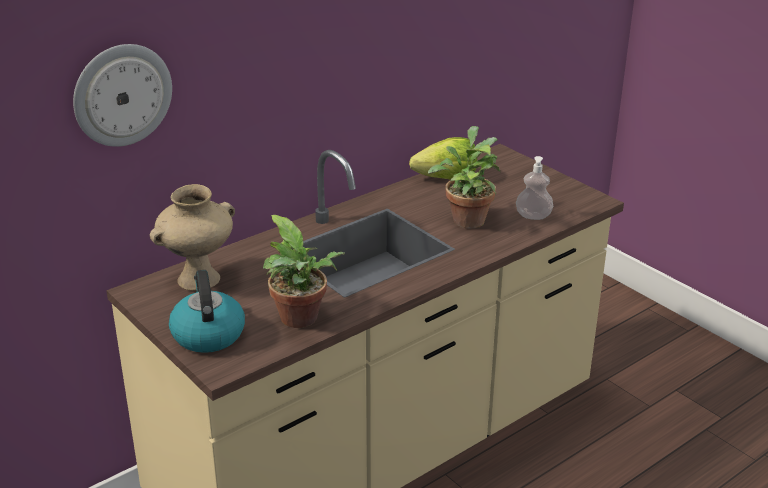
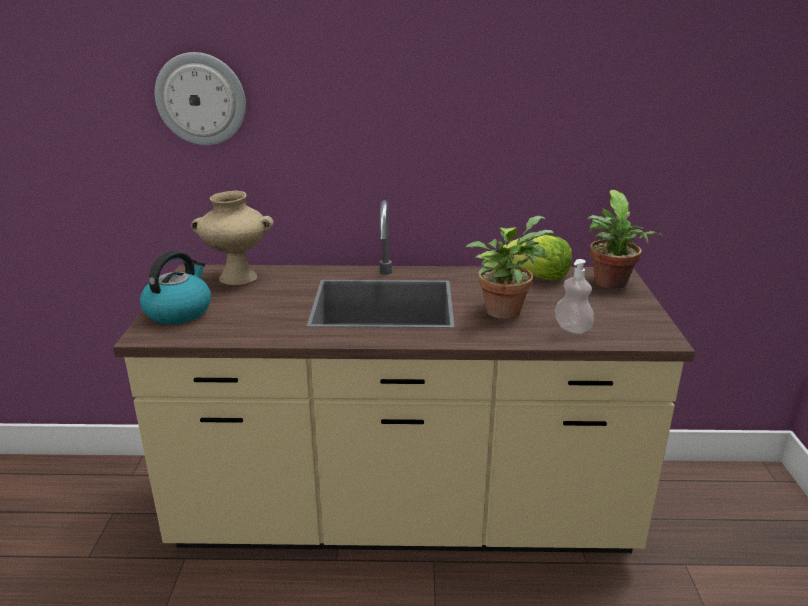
camera: 40 degrees right, 5 degrees down
potted plant [263,215,345,328] -> potted plant moved to [587,190,664,289]

